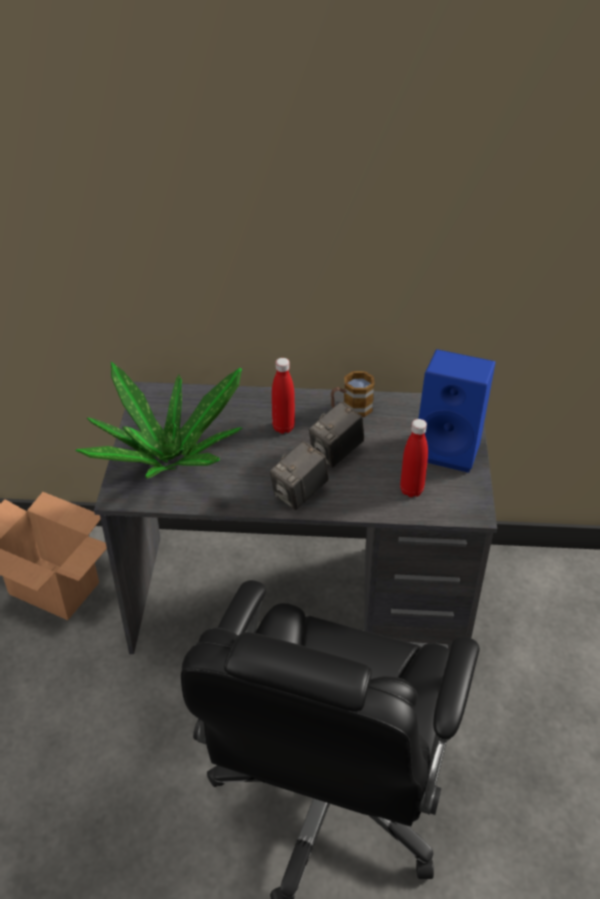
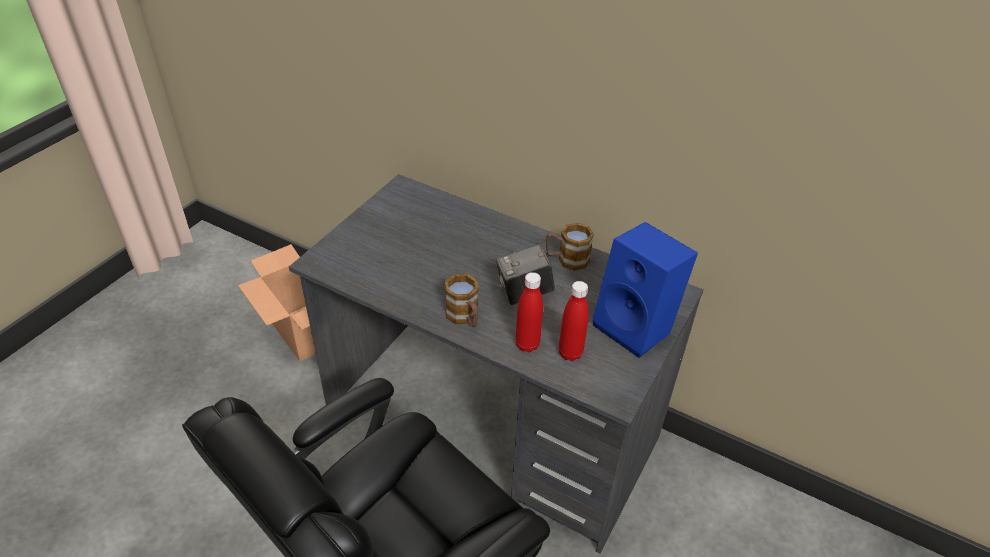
camera: 25 degrees right, 0 degrees up
potted plant [76,362,242,479] -> none
camera [270,440,329,510] -> mug [445,274,478,327]
red bottle [272,358,295,434] -> red bottle moved to [515,272,543,352]

